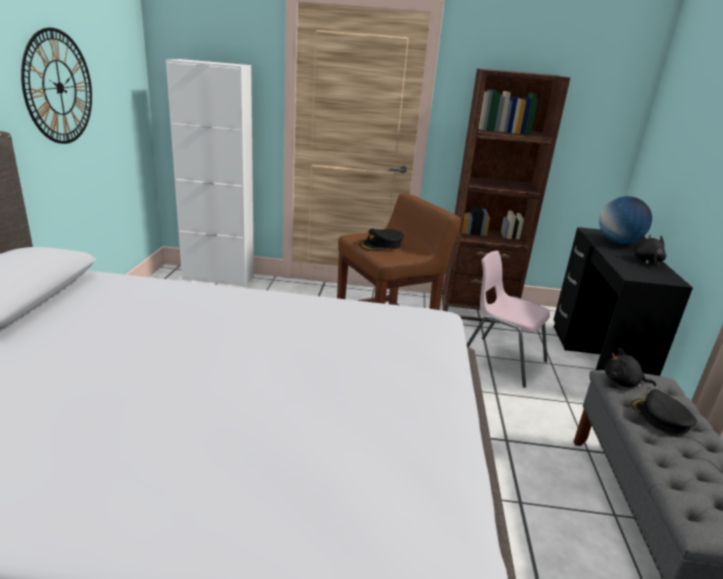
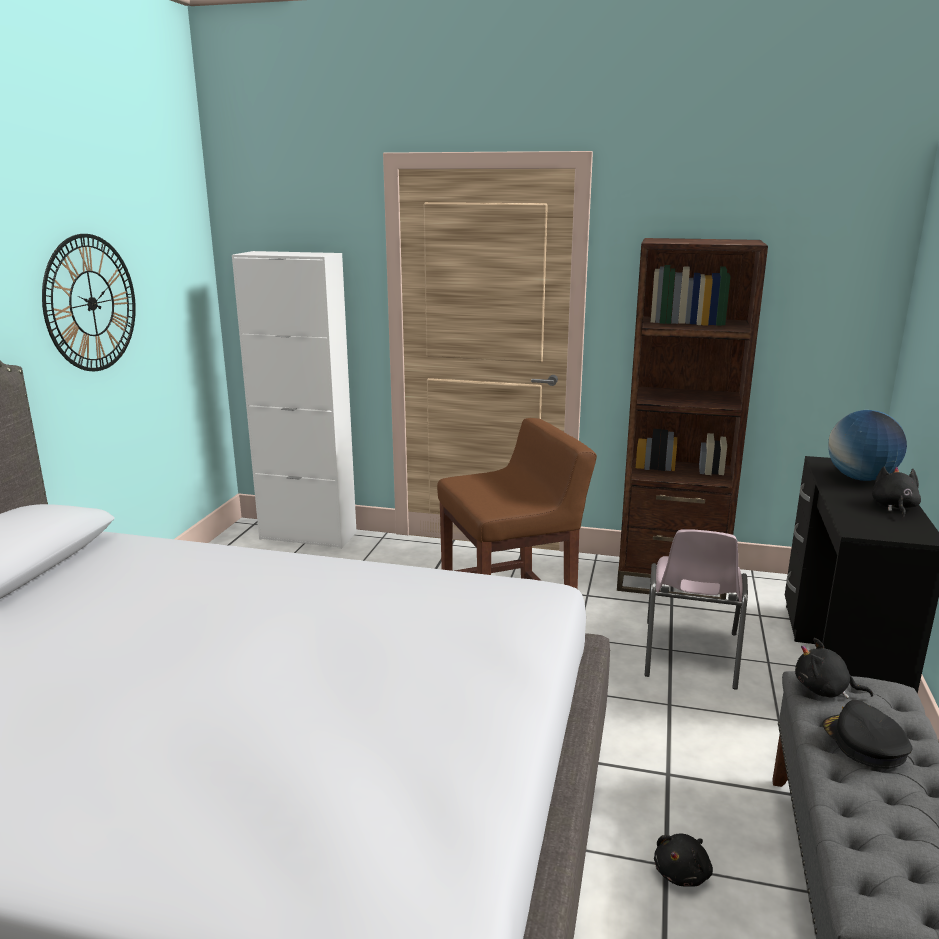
camera: 10 degrees right, 5 degrees down
black cap [359,228,404,251] -> none
pink chair [467,251,550,388] -> pink chair turned 120 degrees counterclockwise [645,529,748,690]
none -> black plush toy [654,833,713,887]

